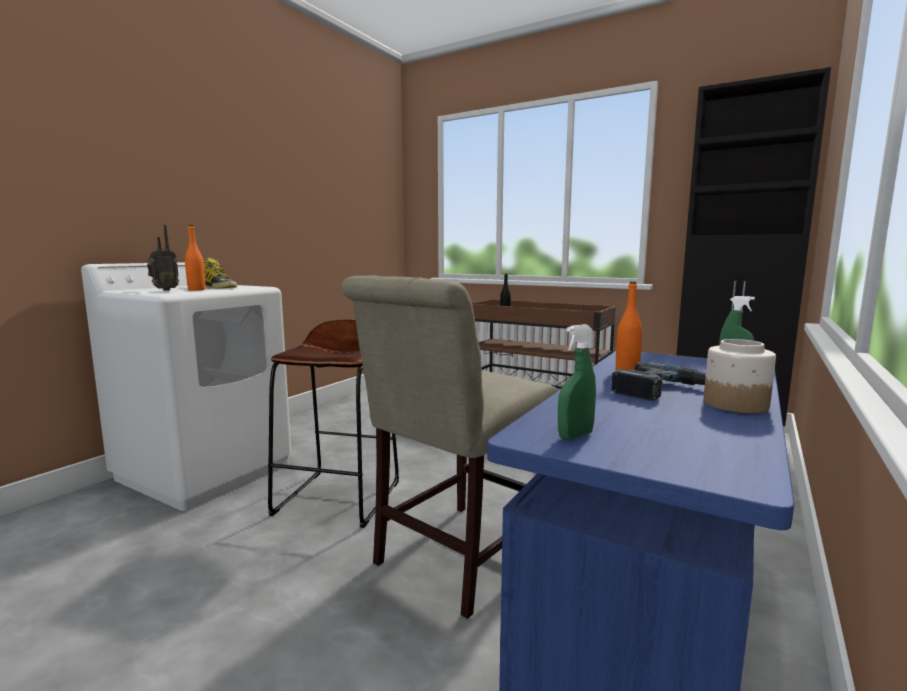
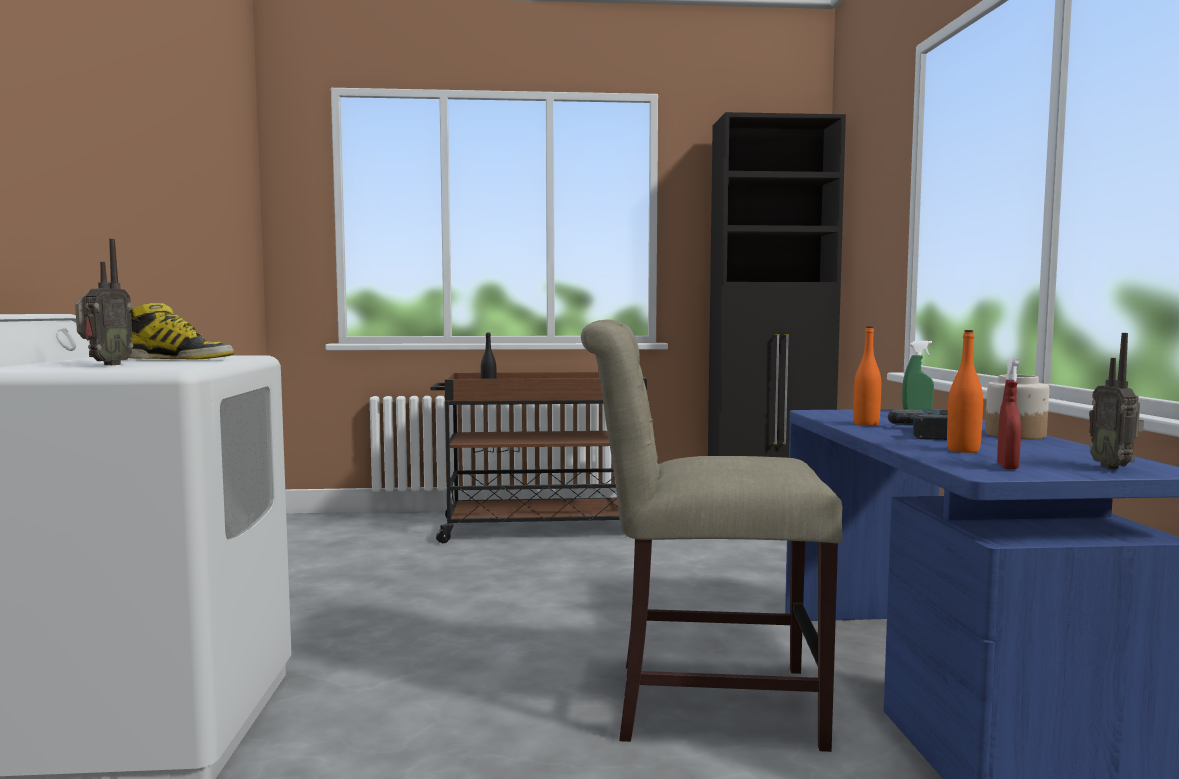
camera: 35 degrees left, 5 degrees down
orange bottle [185,225,206,291] -> orange bottle moved to [947,330,983,453]
brown stool [268,319,399,528] -> none
beige chair [341,275,559,619] -> beige chair turned 90 degrees clockwise [581,320,843,752]
green spray bottle [558,324,596,440] -> red spray bottle [997,357,1021,470]
none -> radio [1089,333,1144,469]

